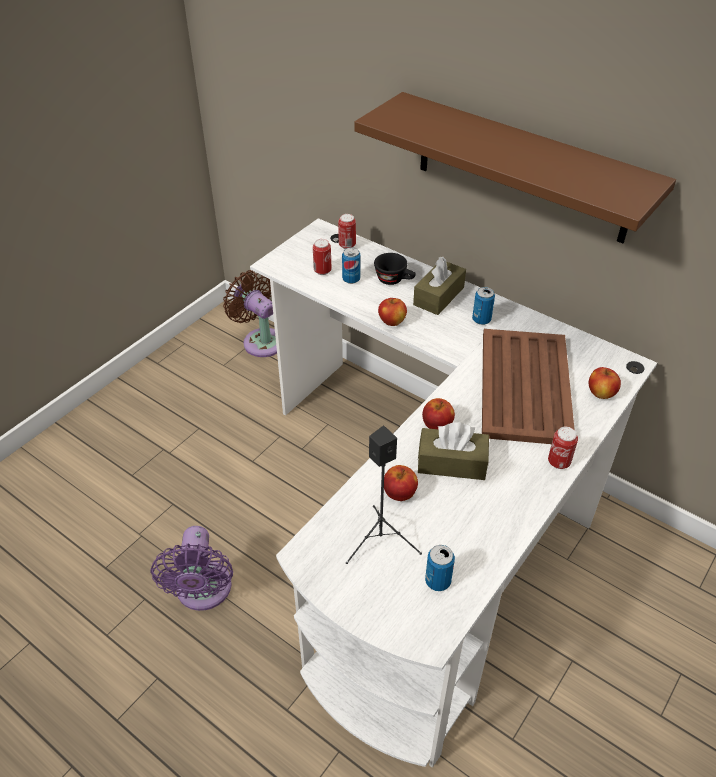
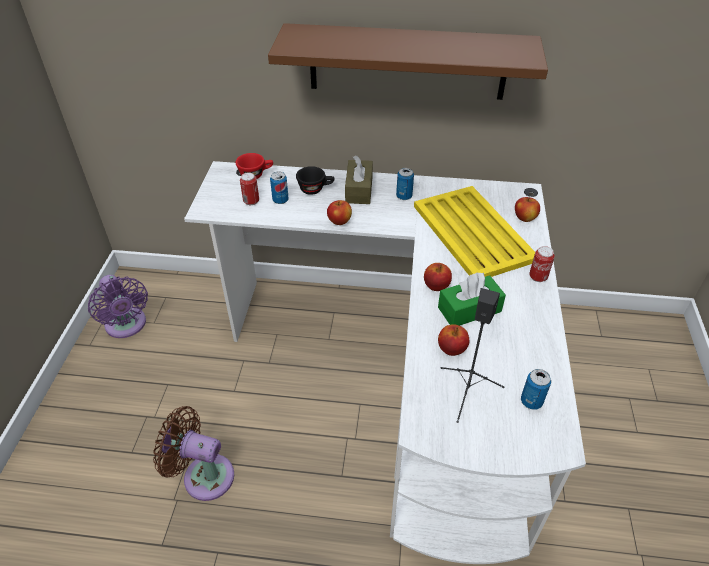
camera: 30 degrees left, 0 degrees up
purple fan [151,526,233,611] -> purple fan moved to [88,275,148,338]
brown fan [223,270,277,357] -> brown fan moved to [153,406,234,501]
can [338,214,356,249] -> red cup [236,153,273,179]
brown tissue box [418,422,489,480] -> green tissue box [438,273,506,326]
brown tray [482,329,575,444] -> yellow tray [414,186,535,277]

